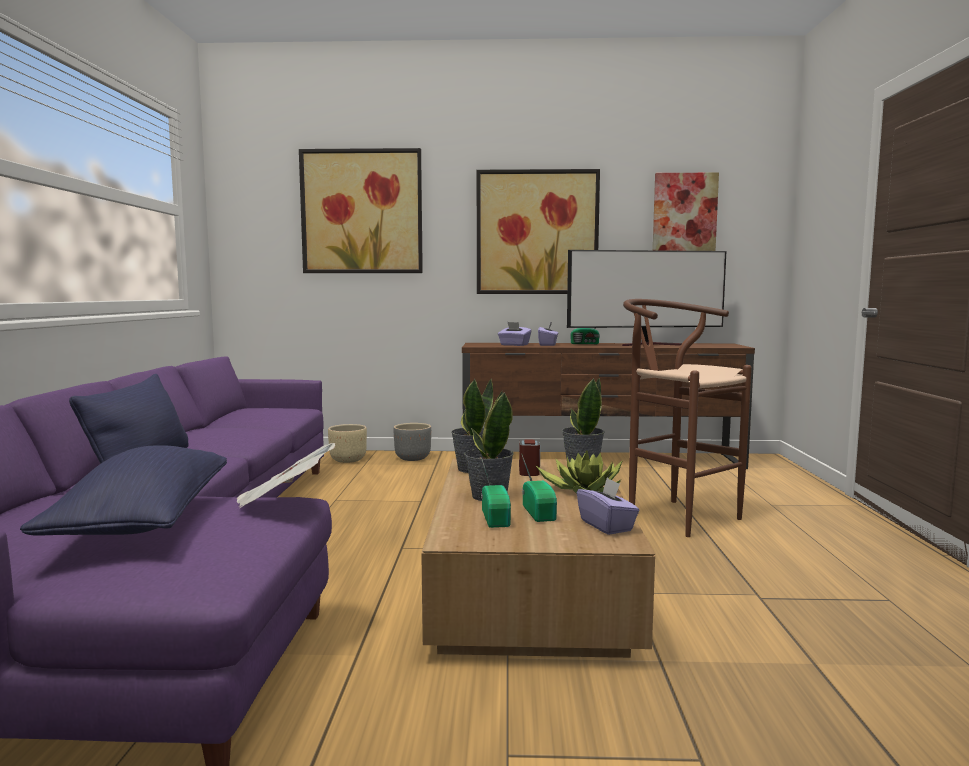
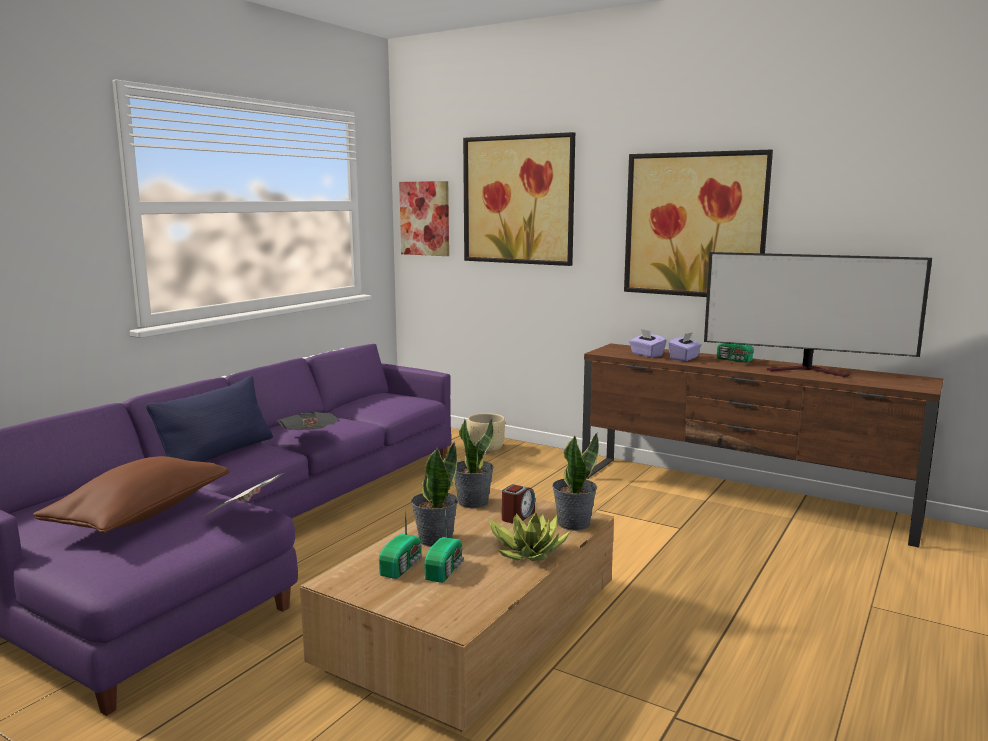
camera: 30 degrees right, 5 degrees up
blue pillow [20,445,227,536] -> brown pillow [33,456,229,533]
grey planter [394,423,431,461] -> none
purple tissue box [577,478,640,535] -> none
brown stool [623,299,752,537] -> none
picture [653,173,719,251] -> picture moved to [399,181,449,256]
none -> newspaper [277,412,340,430]

